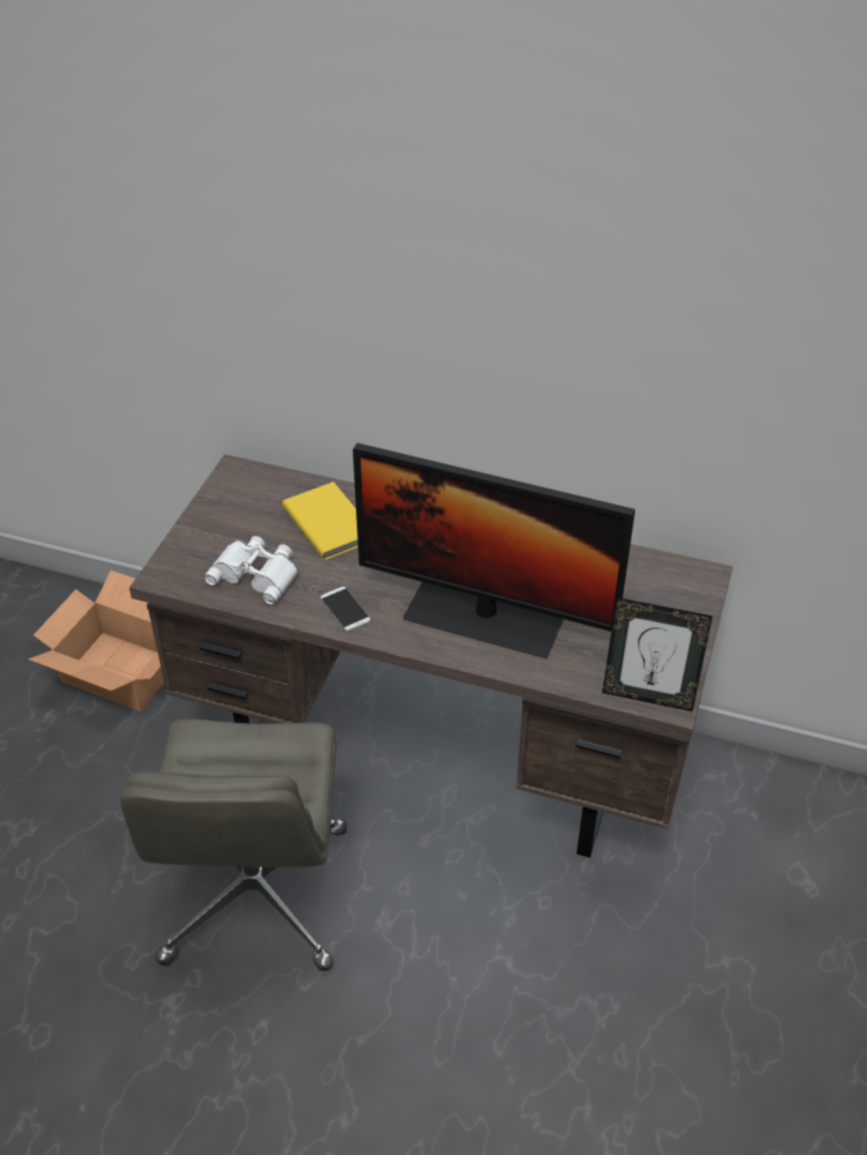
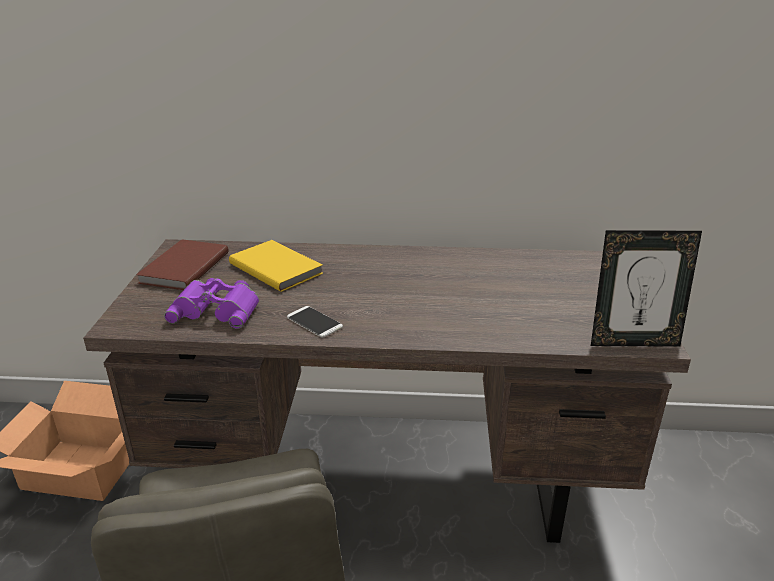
camera: 15 degrees left, 15 degrees down
white binoculars [204,536,298,605] -> purple binoculars [164,278,259,329]
monitor [353,443,635,659] -> none
none -> brown book [136,239,229,290]

